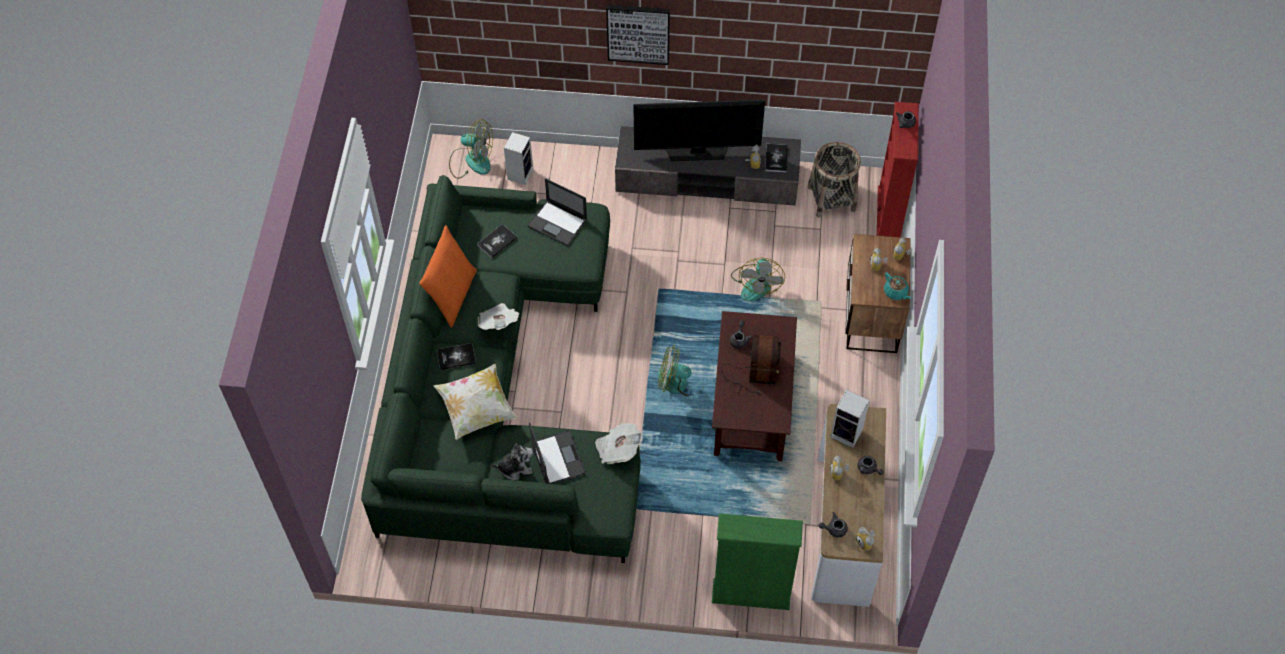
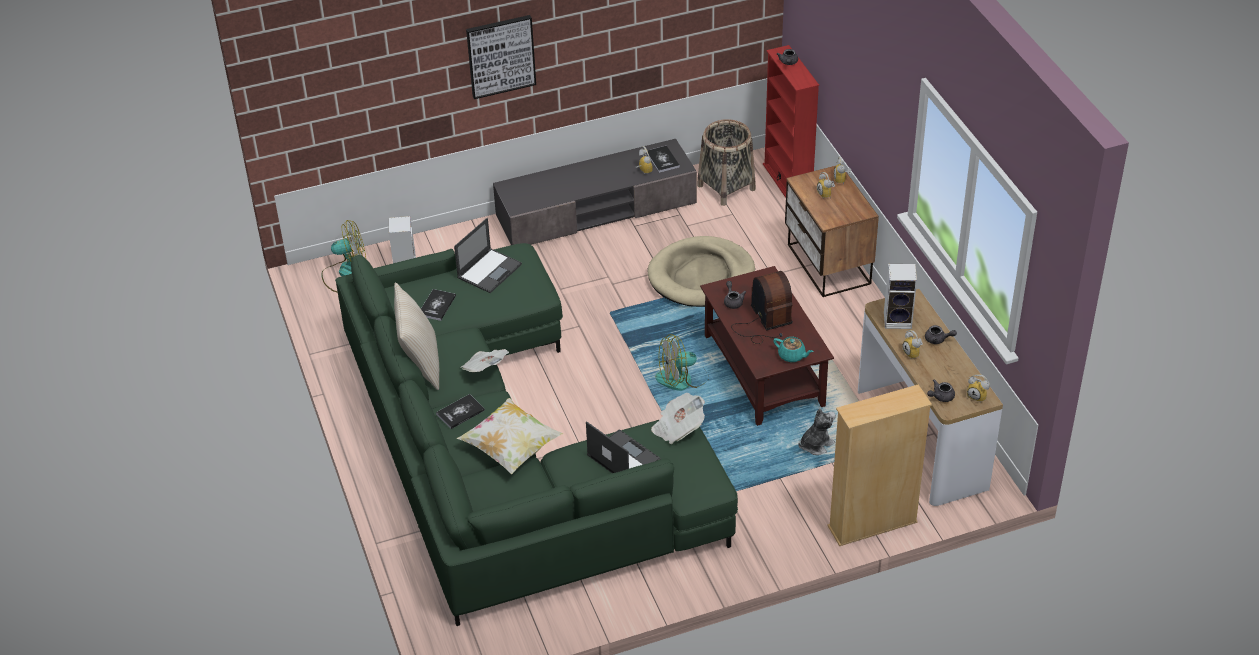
camera: 25 degrees left, 15 degrees down
orange pillow [419,225,477,328] -> beige pillow [394,282,439,390]
plush toy [491,443,533,480] -> plush toy moved to [798,408,836,455]
laptop [527,178,588,246] -> laptop turned 60 degrees counterclockwise [454,218,522,293]
television [633,100,765,161] -> none
green bookcase [712,513,803,610] -> beige bookcase [827,384,932,546]
fan [731,258,785,301] -> beige dog bed [648,236,755,307]
turquoise teapot [884,272,911,300] -> turquoise teapot moved to [773,337,814,362]

